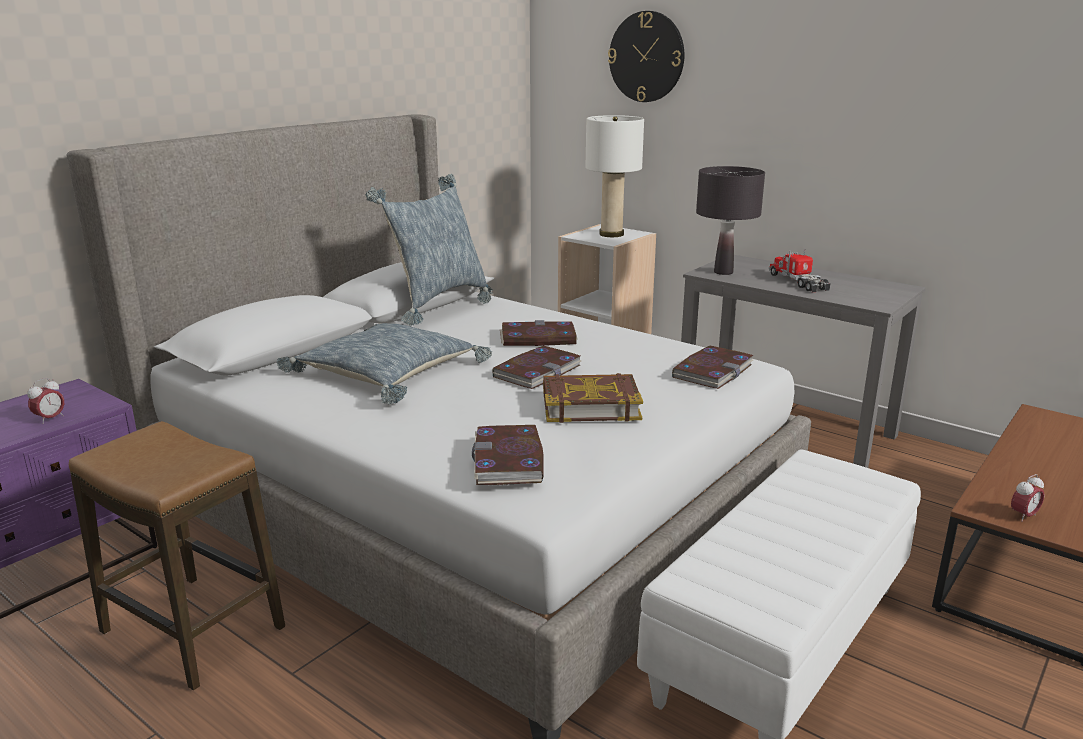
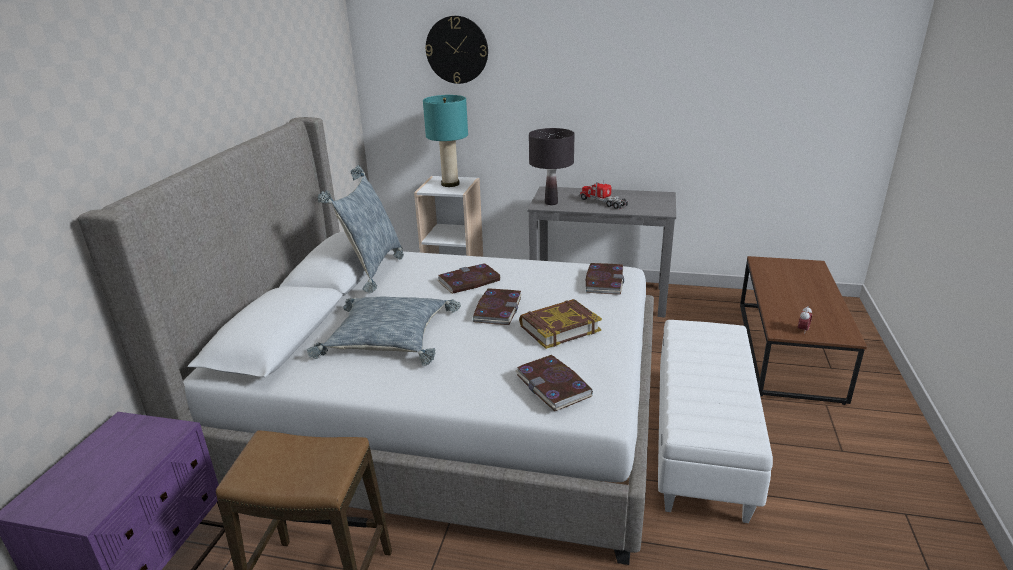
camera: 25 degrees left, 5 degrees up
alarm clock [27,378,64,424] -> none
white table lamp [586,115,644,237] -> turquoise table lamp [423,95,468,187]

